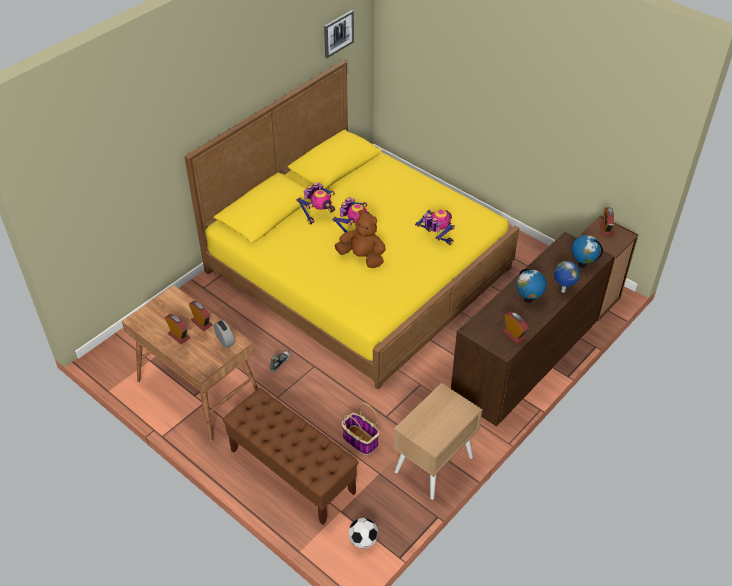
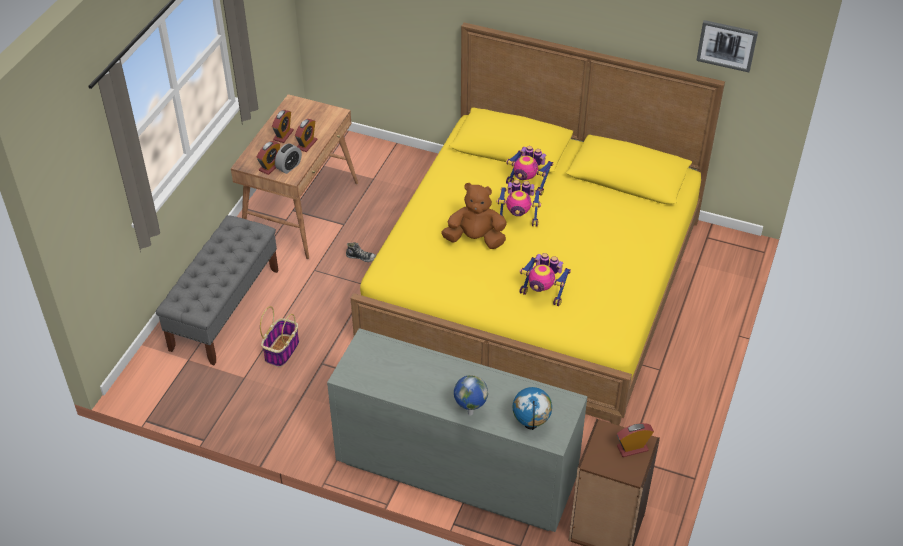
camera: 70 degrees right, 0 degrees up
brown bench [223,388,359,525] -> grey bench [156,215,278,365]
brown plush toy [334,210,386,268] -> brown plush toy turned 90 degrees counterclockwise [441,183,507,249]
football [349,518,378,549] -> none
beige nightstand [393,383,482,500] -> none
toy robot [415,210,455,245] -> toy robot turned 90 degrees clockwise [519,253,571,306]
brown dresser [451,232,613,427] -> grey dresser [327,328,587,532]
alarm clock [503,312,528,344] -> alarm clock moved to [257,141,280,175]
globe [516,269,547,303] -> none

